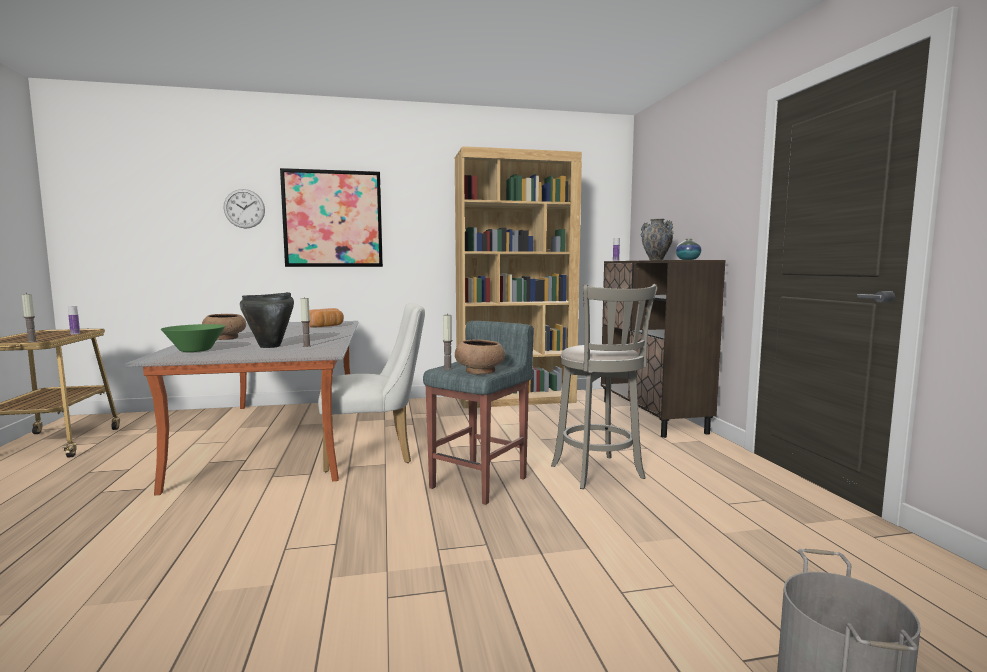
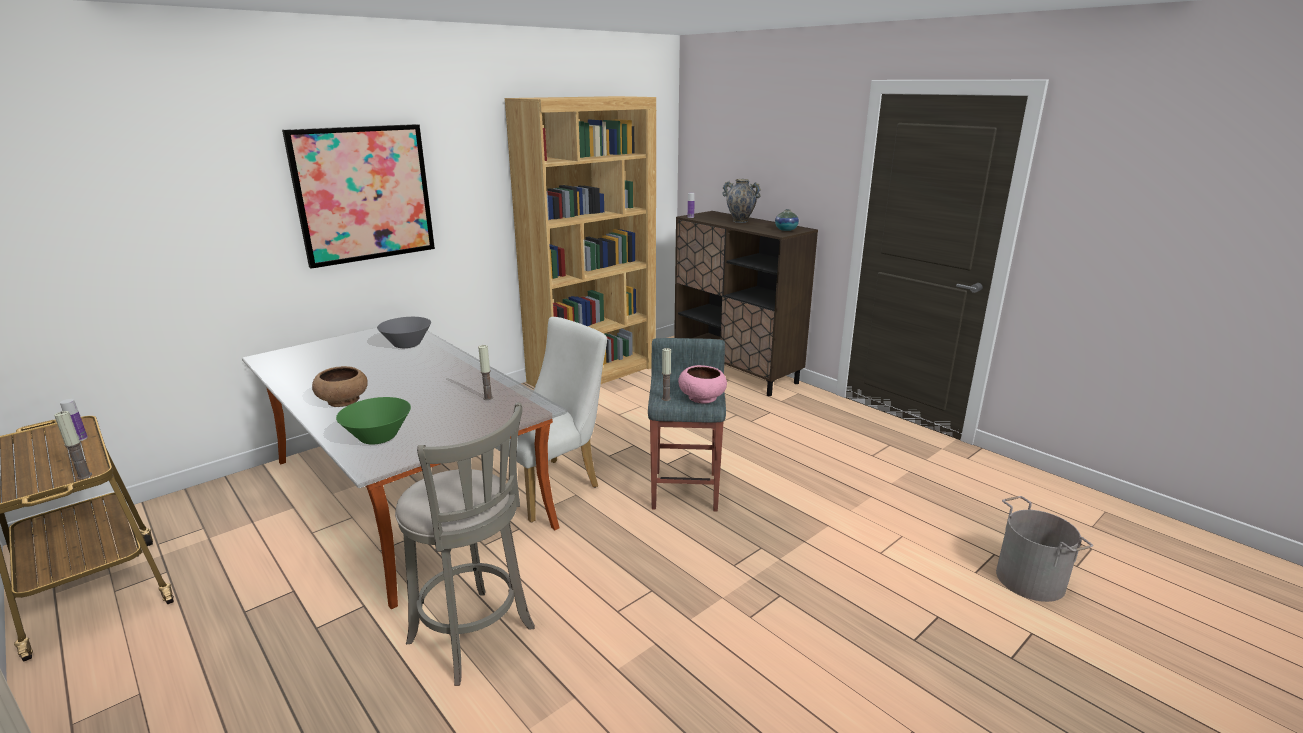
camera: 30 degrees left, 15 degrees up
wall clock [223,189,265,229] -> none
black cooking pot [240,292,294,348] -> none
bread [309,308,344,327] -> grey bowl [377,317,431,348]
brown bowl [455,339,505,374] -> pink bowl [678,365,727,404]
grey stool [551,284,657,489] -> grey stool moved to [395,402,535,686]

